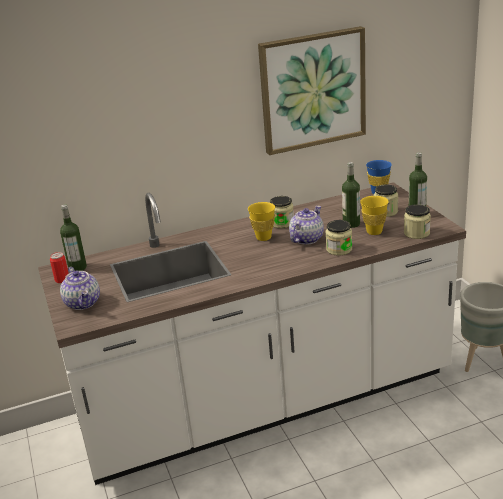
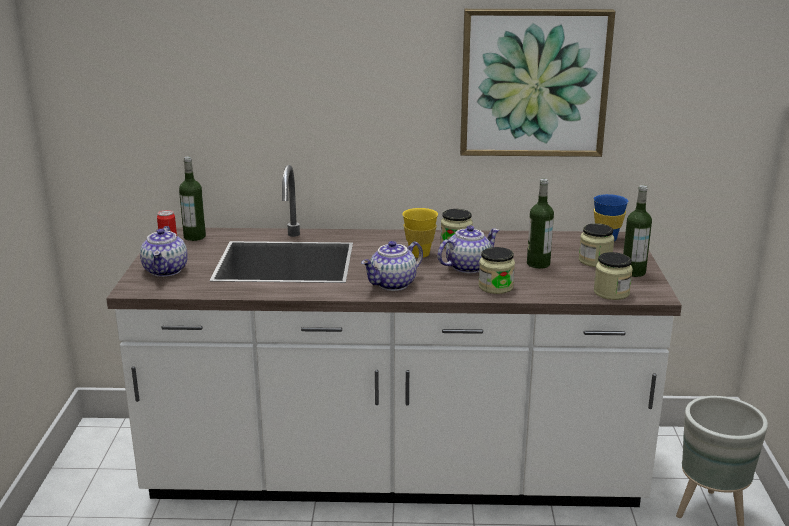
camera: 20 degrees right, 5 degrees down
yellow cup [360,196,389,235] -> none
none -> teapot [361,241,423,291]

